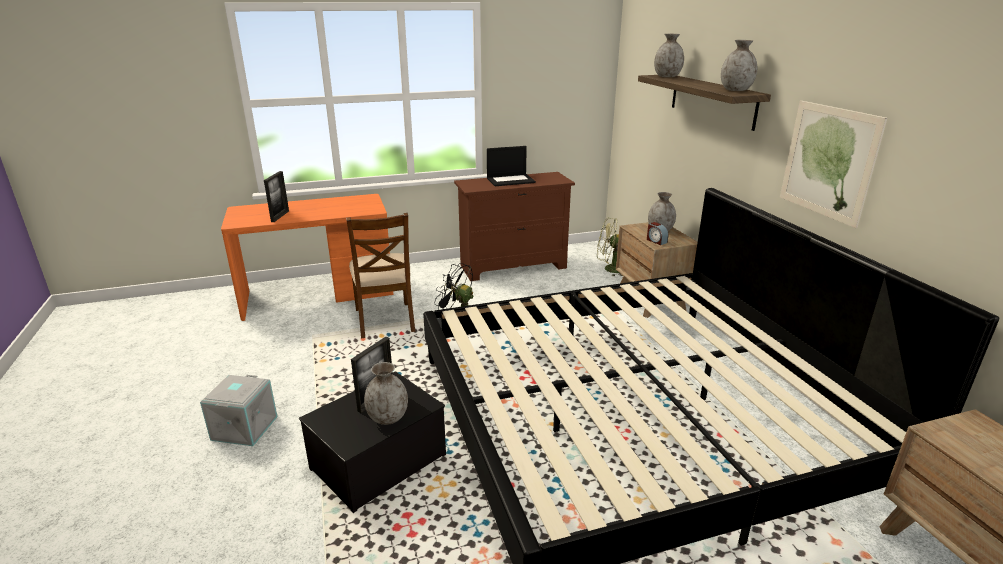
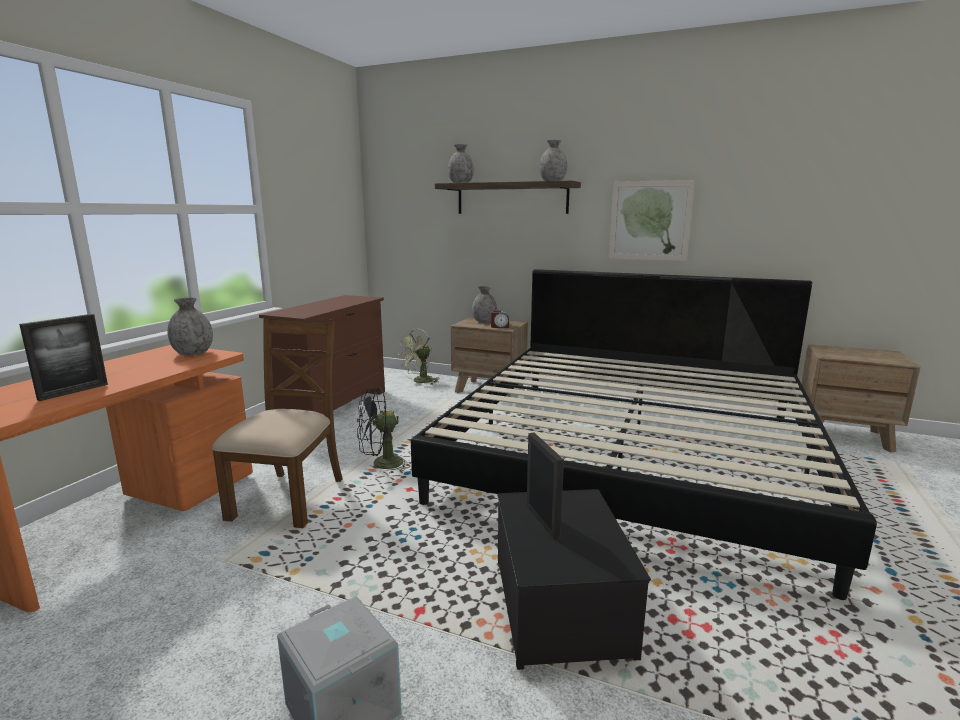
camera: 50 degrees left, 10 degrees down
picture frame [264,171,289,222] -> picture frame turned 75 degrees clockwise [19,314,108,401]
brown chair [346,213,415,338] -> brown chair turned 105 degrees counterclockwise [212,317,343,528]
grey vase [364,362,408,425] -> grey vase moved to [167,298,213,355]
laptop [487,146,536,186] -> none

